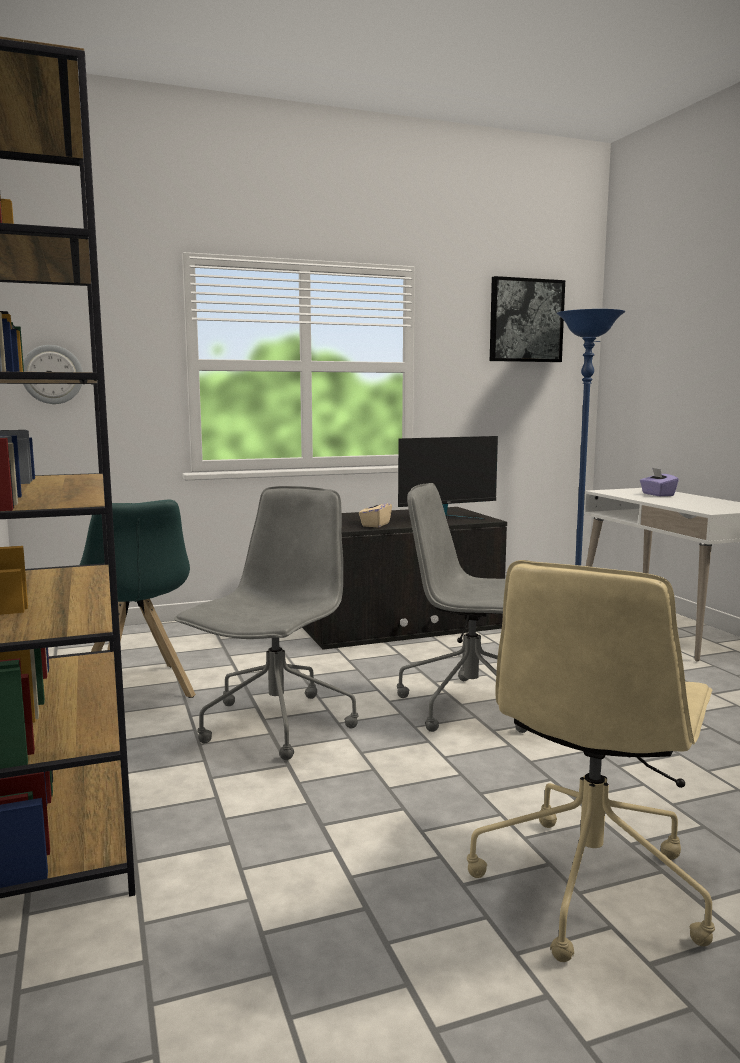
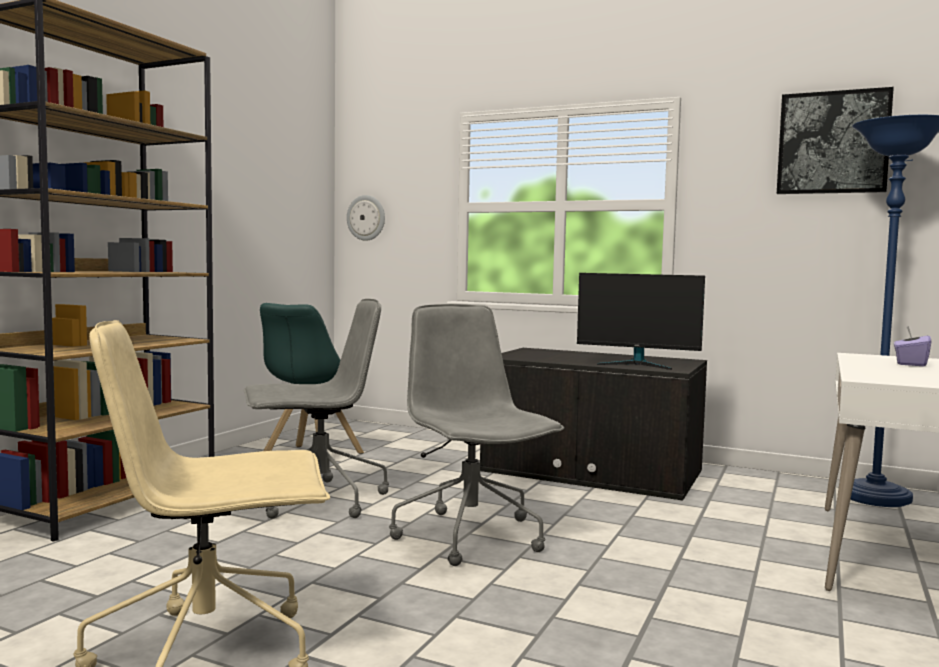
camera: 45 degrees right, 5 degrees down
beige tissue box [359,496,392,527] -> none

